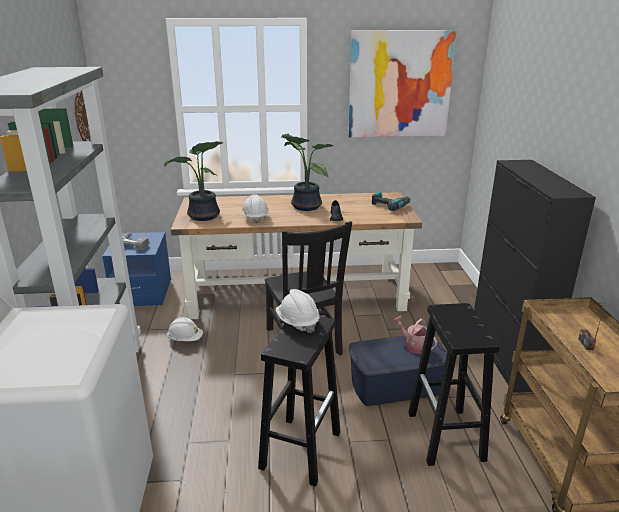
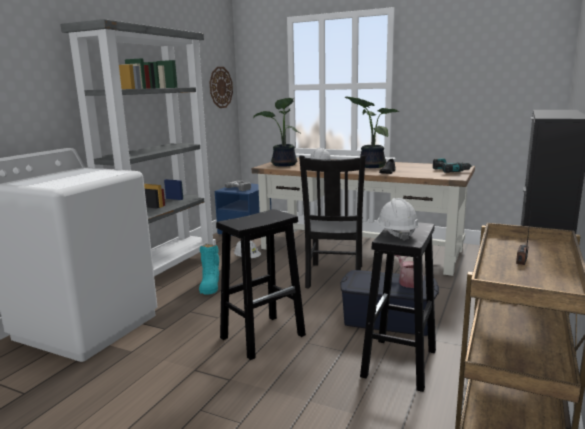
camera: 30 degrees right, 10 degrees down
white hard hat [276,289,320,333] -> white hard hat moved to [377,198,419,241]
picture [348,30,457,137] -> none
none -> turquoise boot [199,244,219,295]

